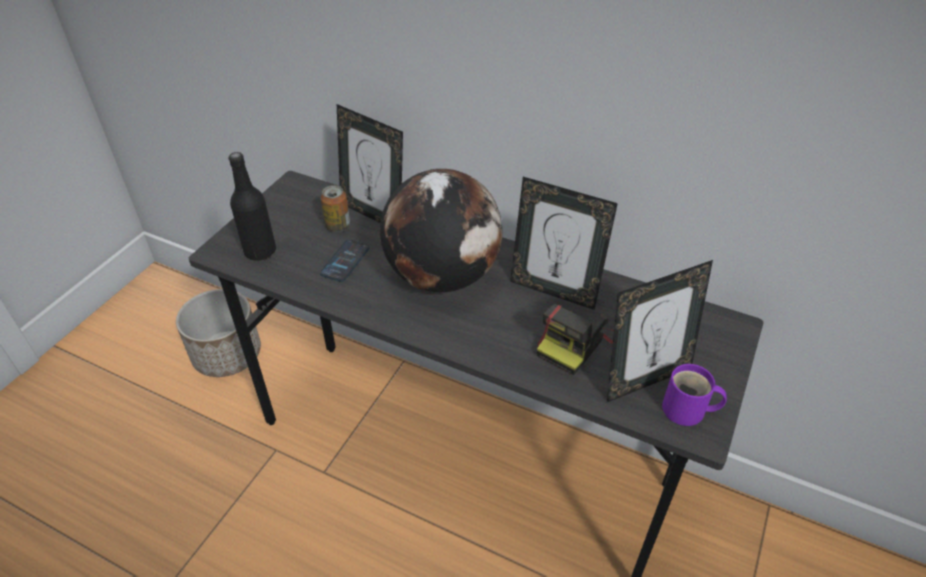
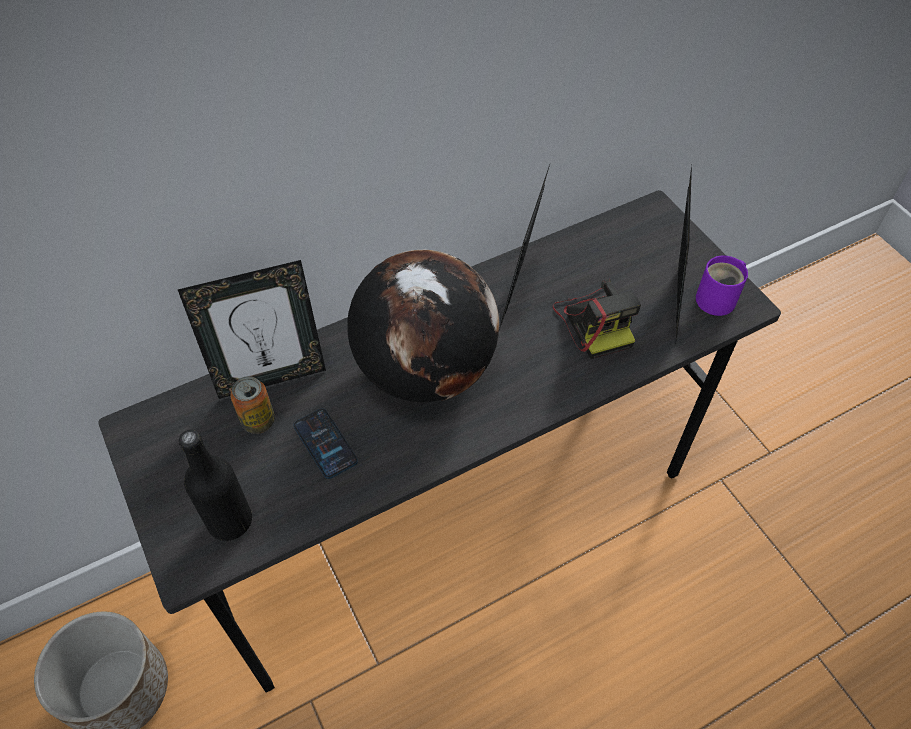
camera: 55 degrees left, 10 degrees up
picture frame [510,177,618,310] -> picture frame turned 135 degrees clockwise [499,165,550,330]

